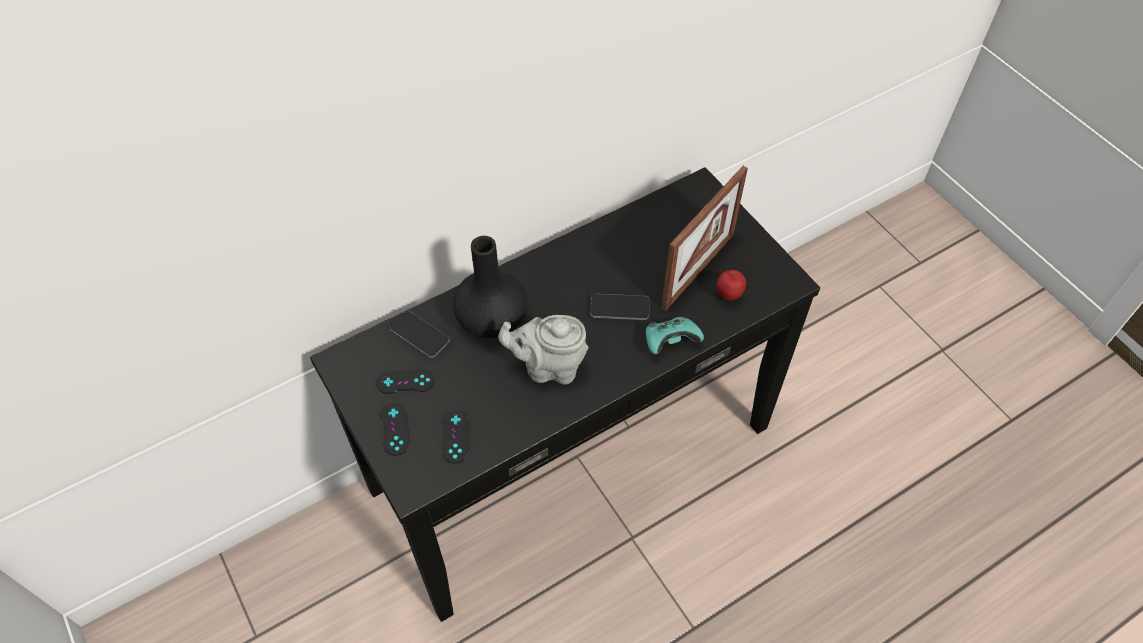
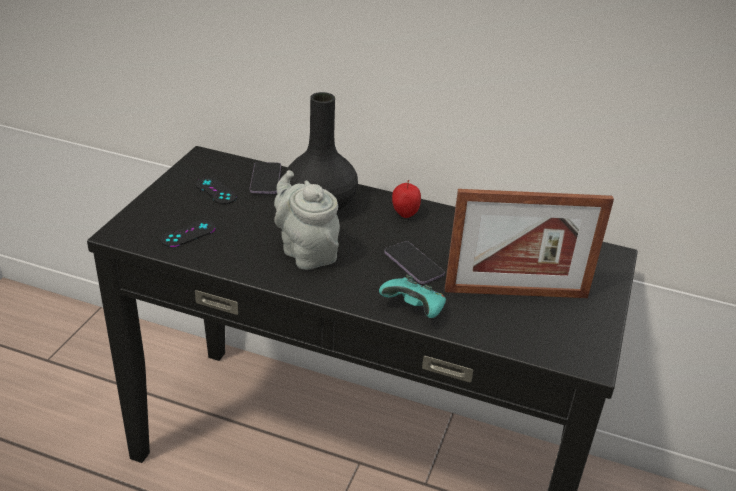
camera: 50 degrees right, 20 degrees down
black game controller [381,403,410,456] -> none
apple [717,270,746,300] -> apple moved to [392,180,421,218]

